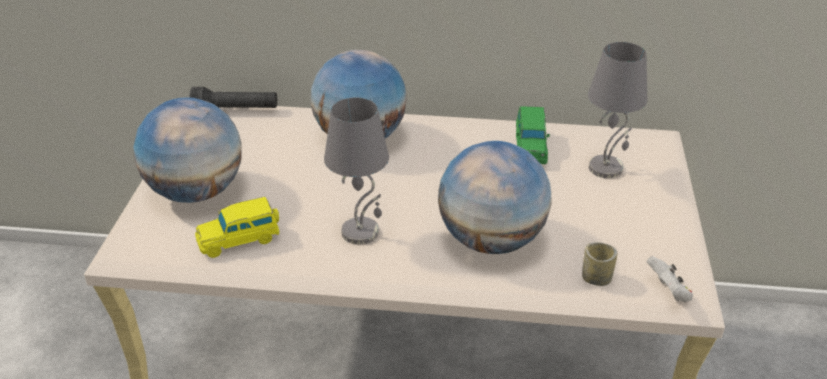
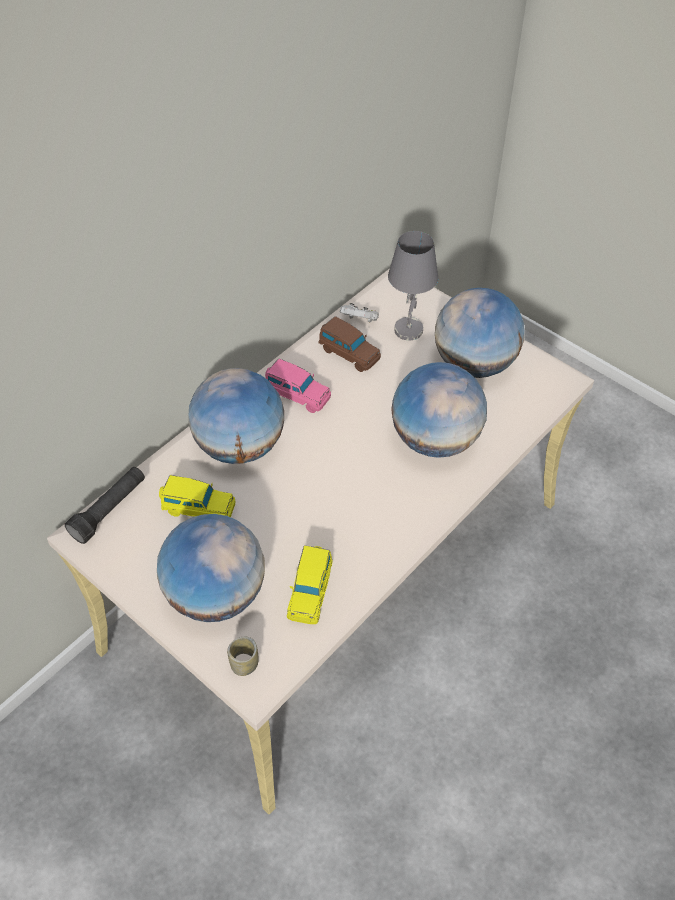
camera: 55 degrees left, 15 degrees up
grey table lamp [324,98,389,245] -> none
green toy car [516,106,550,164] -> brown toy car [319,316,381,372]
cup [582,242,617,286] -> cup moved to [227,637,258,676]
white game controller [647,256,693,302] -> white game controller moved to [340,303,379,323]
none -> yellow toy car [159,475,235,517]
none -> pink toy car [265,359,331,413]
none -> globe [435,288,525,378]

